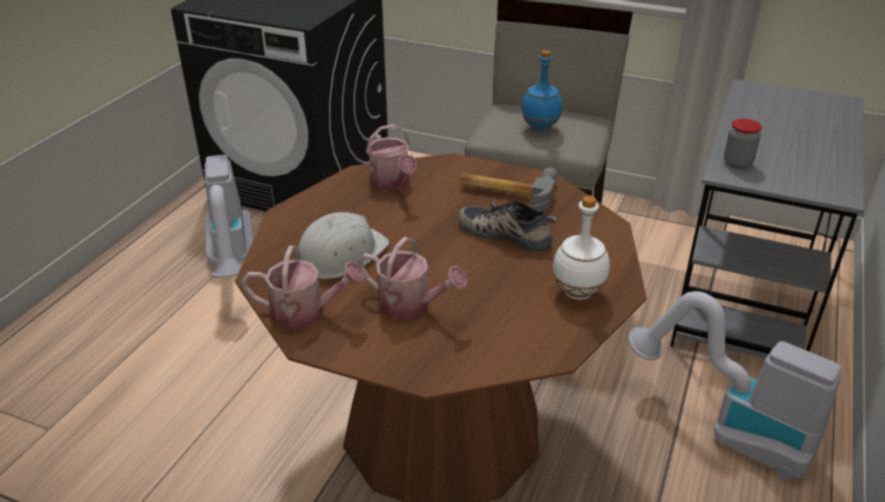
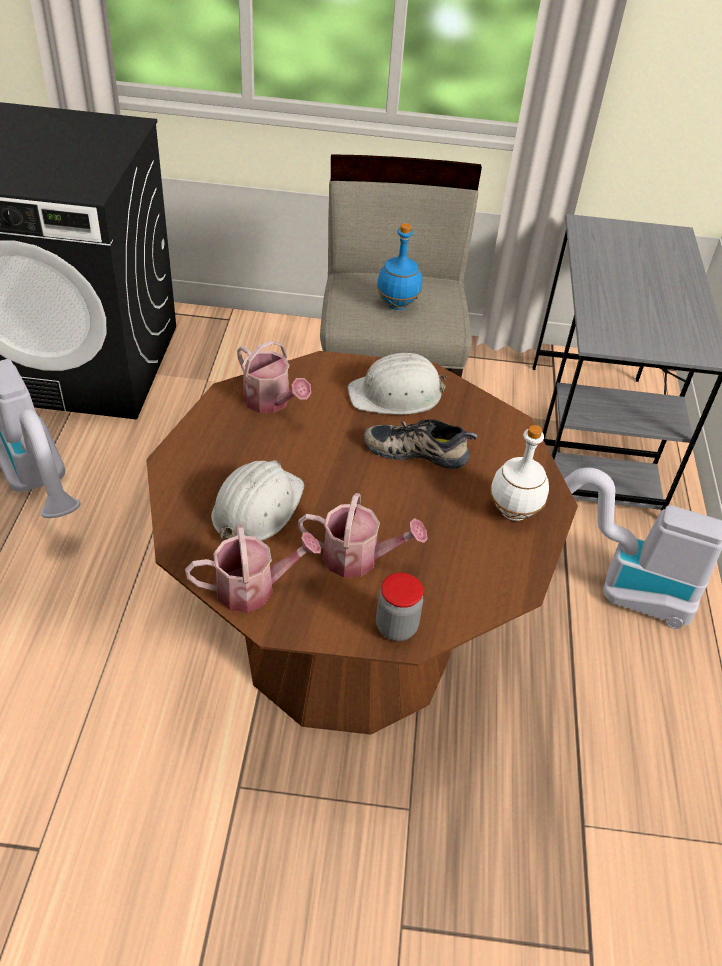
camera: 20 degrees left, 10 degrees up
hammer [460,167,558,211] -> white hard hat [348,353,447,415]
jar [724,119,762,169] -> jar moved to [376,573,423,641]

